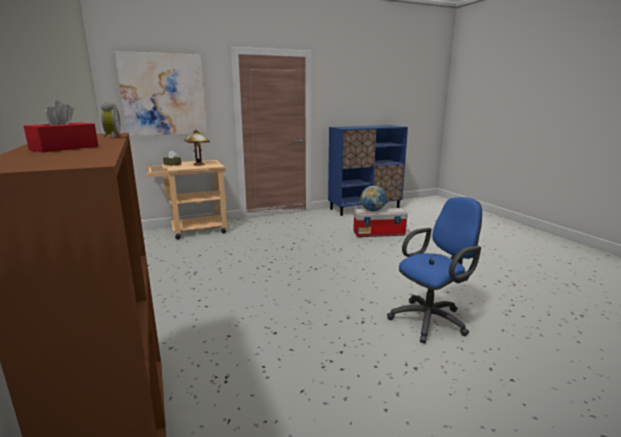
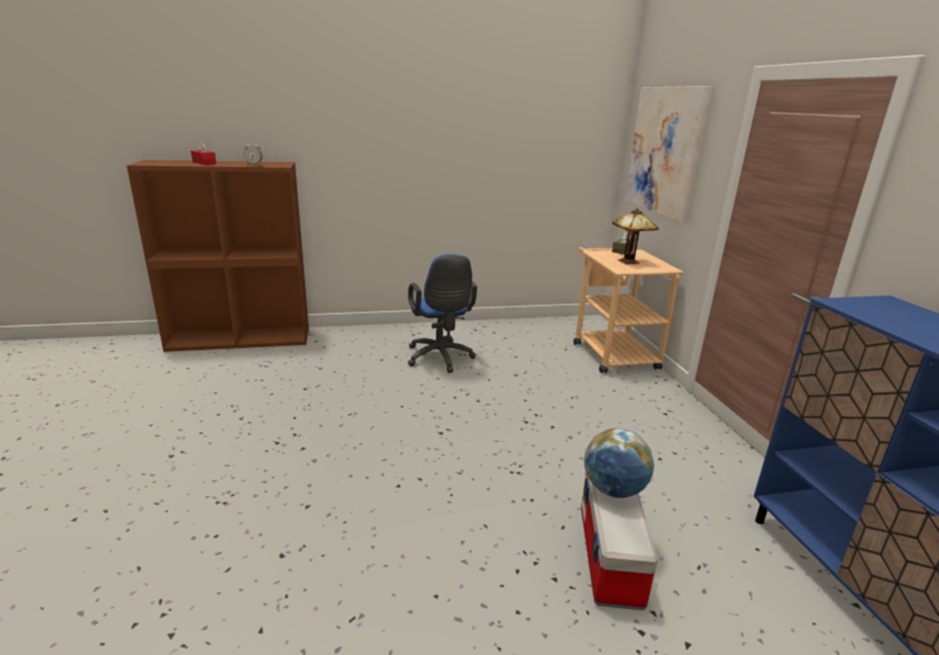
camera: 100 degrees right, 5 degrees up
blue office chair [387,197,482,343] -> blue office chair moved to [408,254,477,373]

